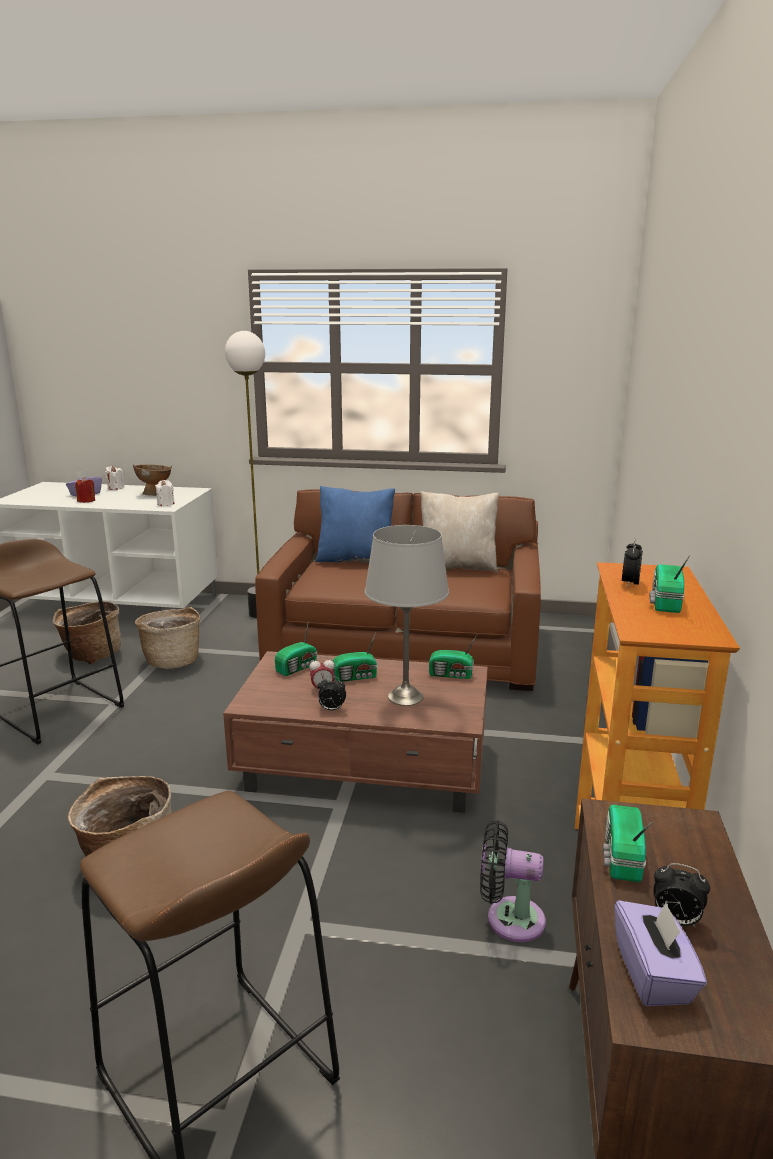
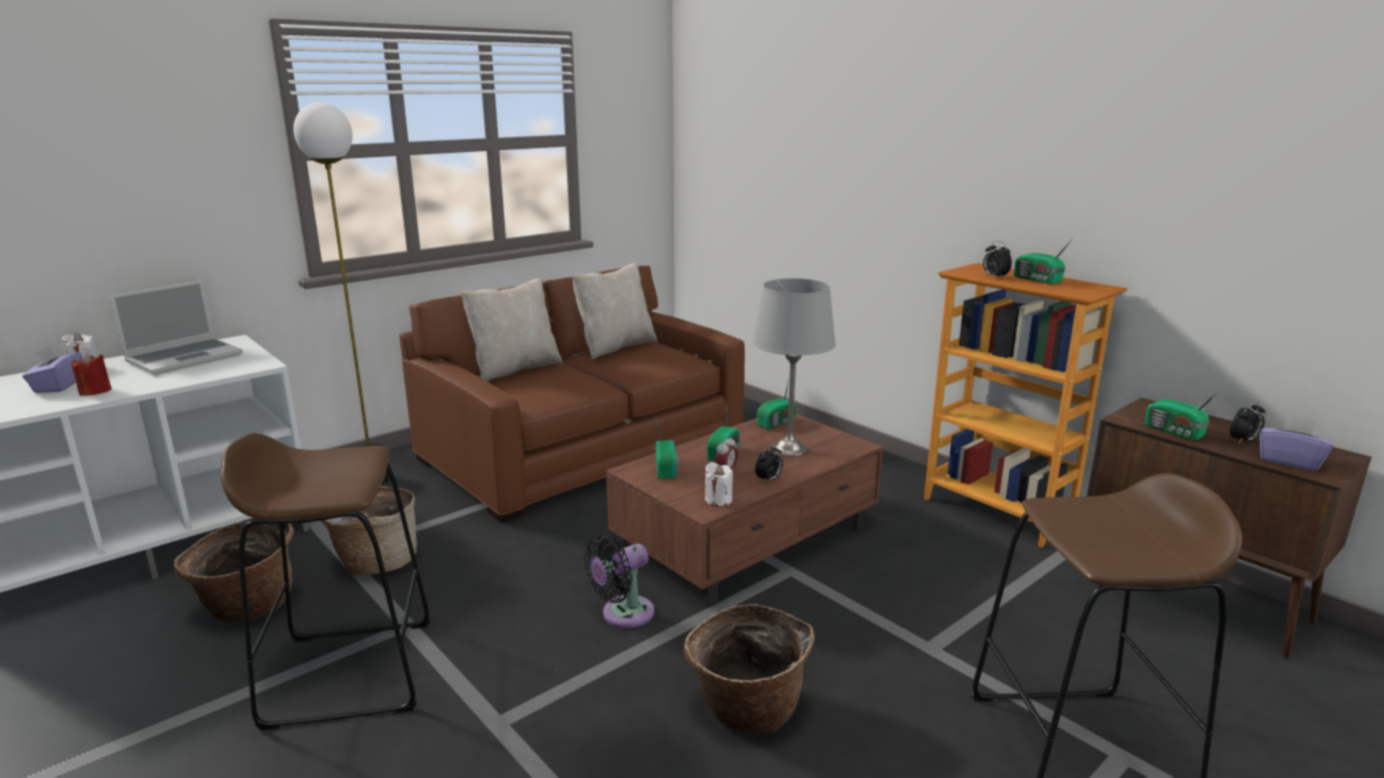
camera: 50 degrees left, 0 degrees up
brown bowl [133,464,172,496] -> laptop [110,280,242,375]
white candle [155,480,175,506] -> white candle moved to [705,462,733,507]
blue pillow [315,486,395,563] -> beige pillow [461,278,562,381]
black fan [480,821,546,942] -> black fan moved to [584,533,655,628]

